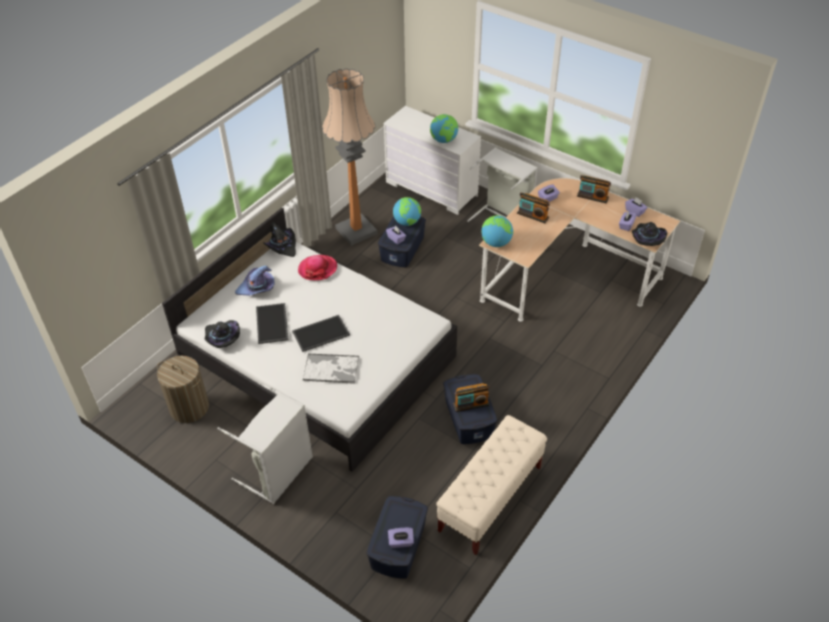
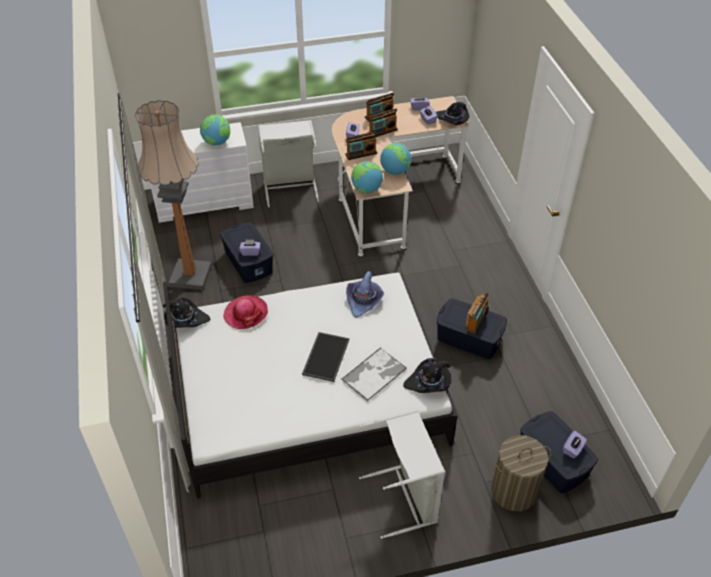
camera: 50 degrees left, 0 degrees up
laundry basket [157,356,209,423] -> laundry basket moved to [491,435,551,511]
black hat [205,320,240,348] -> black hat moved to [403,358,451,393]
purple hat [235,266,274,296] -> purple hat moved to [346,271,384,317]
tray [256,303,288,344] -> none
globe [393,197,421,226] -> globe moved to [380,143,411,175]
beige bench [436,415,547,555] -> none
none -> radio [367,108,398,137]

